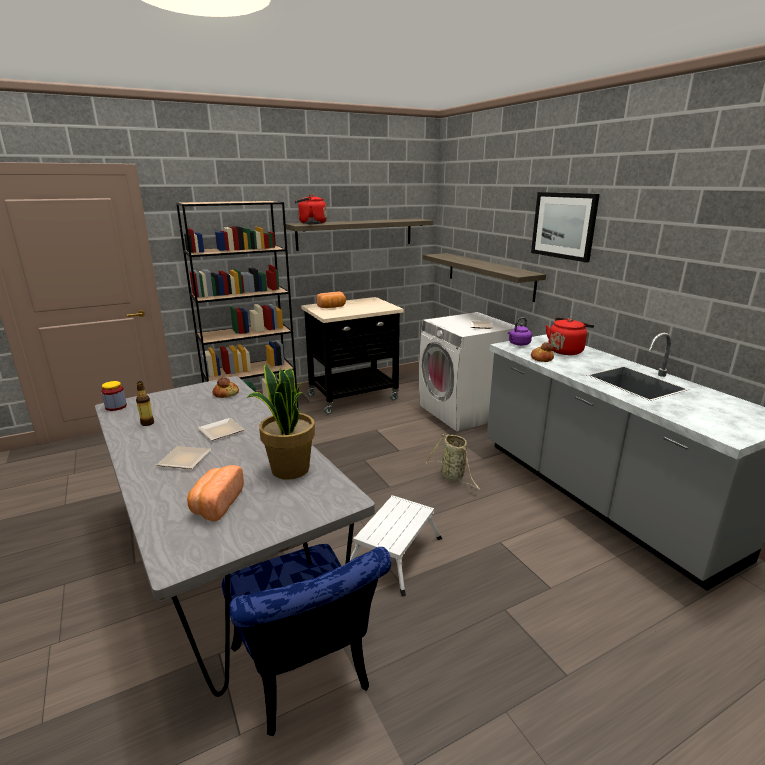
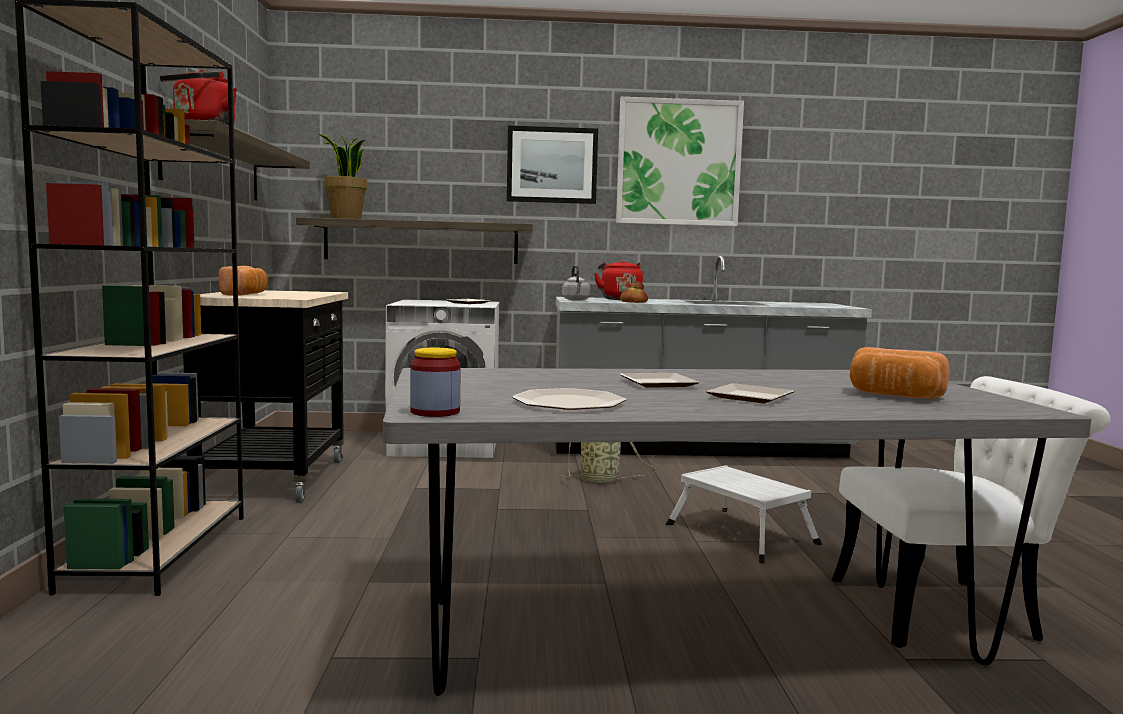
camera: 65 degrees left, 15 degrees down
bottle [136,381,154,426] -> plate [513,388,626,410]
bread [213,377,239,398] -> none
blue chair [222,544,391,736] -> white chair [832,376,1110,648]
potted plant [247,364,315,480] -> potted plant moved to [319,134,367,219]
purple kettle [508,317,532,346] -> grey kettle [562,265,590,301]
none -> picture [616,97,744,226]

